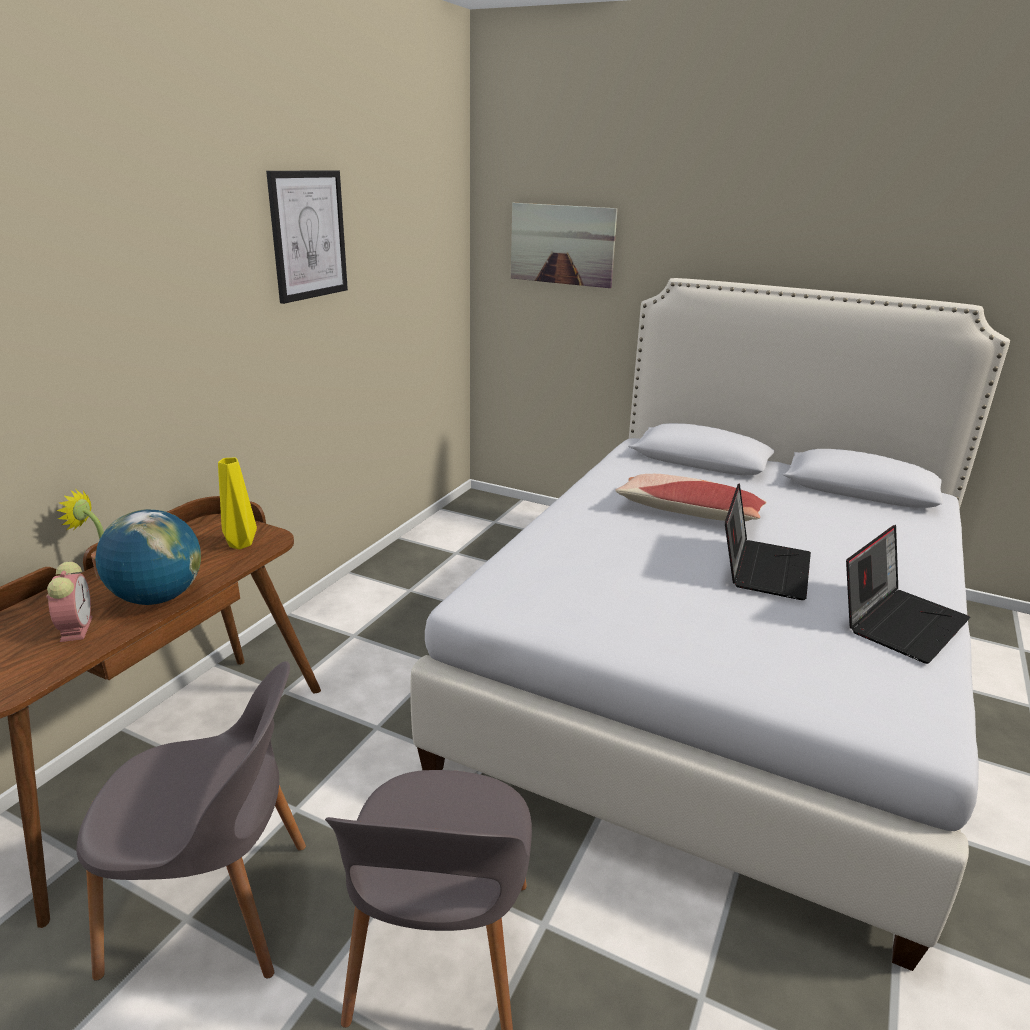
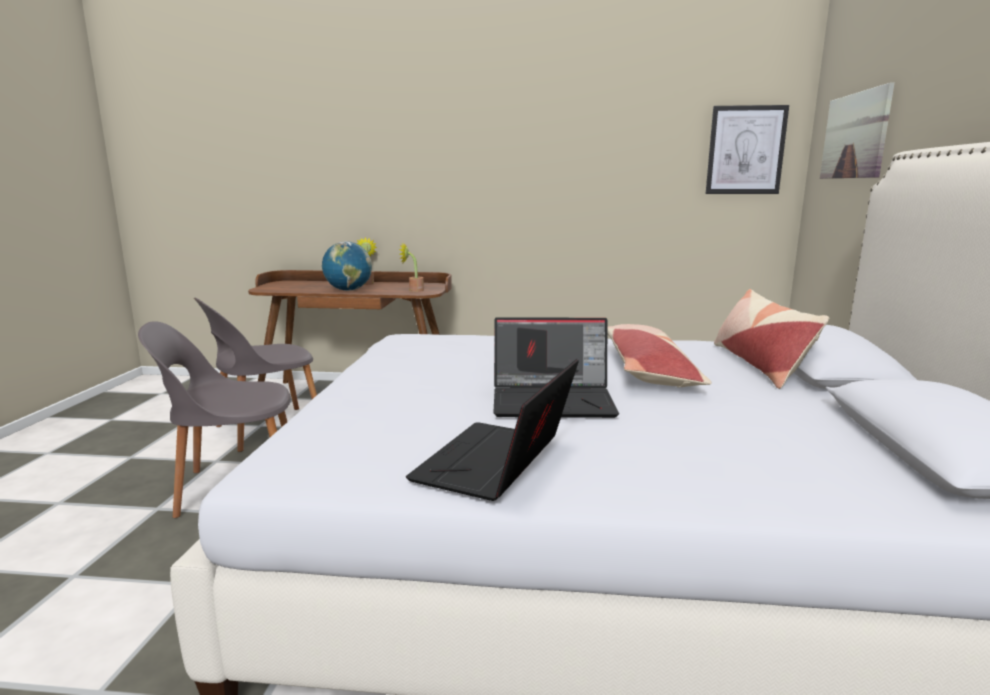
camera: 70 degrees right, 10 degrees down
alarm clock [46,562,93,642] -> none
grey chair [76,661,306,981] -> grey chair turned 75 degrees clockwise [194,298,317,452]
yellow vase [218,458,257,549] -> potted plant [399,243,424,292]
picture [266,170,348,304] -> picture moved to [706,105,789,194]
laptop [846,525,970,664] -> laptop turned 90 degrees clockwise [406,359,579,501]
none -> pillow [714,289,830,389]

